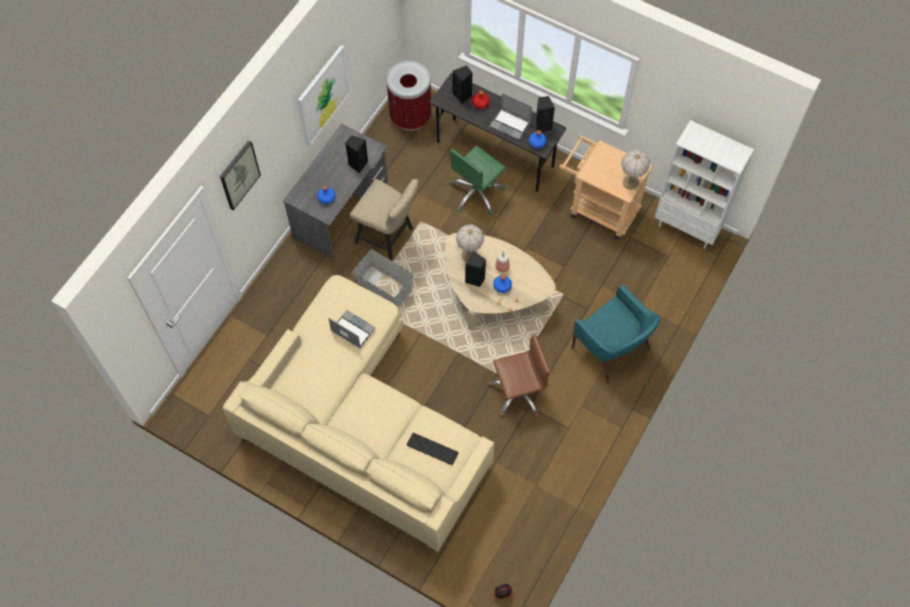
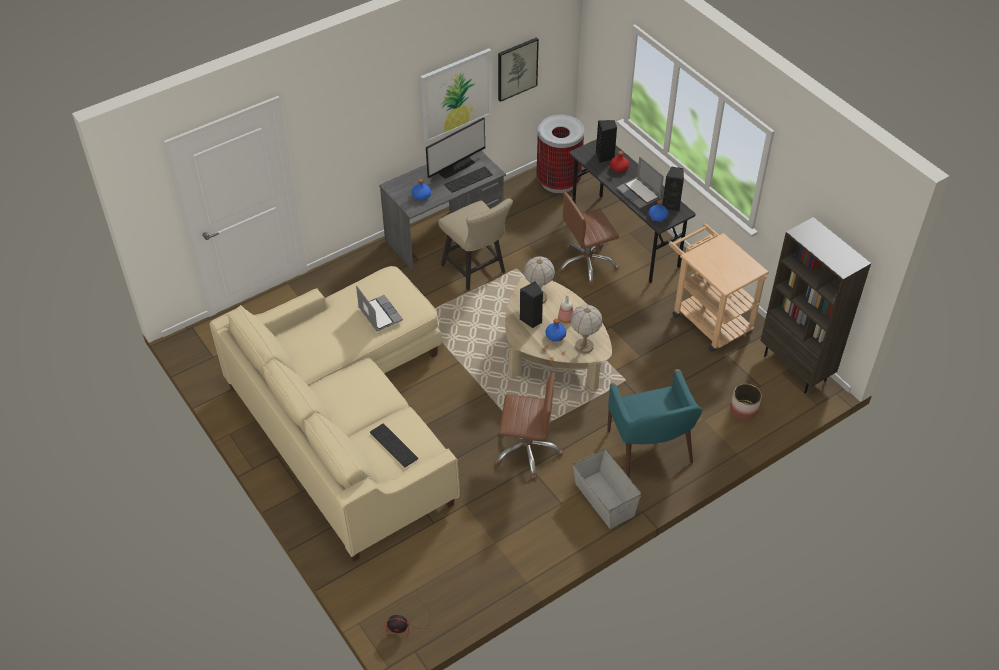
camera: 25 degrees right, 15 degrees down
picture [220,141,261,210] -> picture moved to [498,37,539,102]
black speaker [345,135,368,174] -> keyboard [444,166,493,193]
grey storage box [353,249,413,308] -> grey storage box moved to [573,449,641,529]
green office chair [450,145,506,215] -> brown office chair [558,192,619,286]
table lamp [621,150,650,190] -> table lamp moved to [570,305,602,353]
white bookcase [655,120,754,249] -> brown bookcase [760,217,871,393]
none -> monitor [426,117,485,179]
none -> planter [730,384,762,420]

